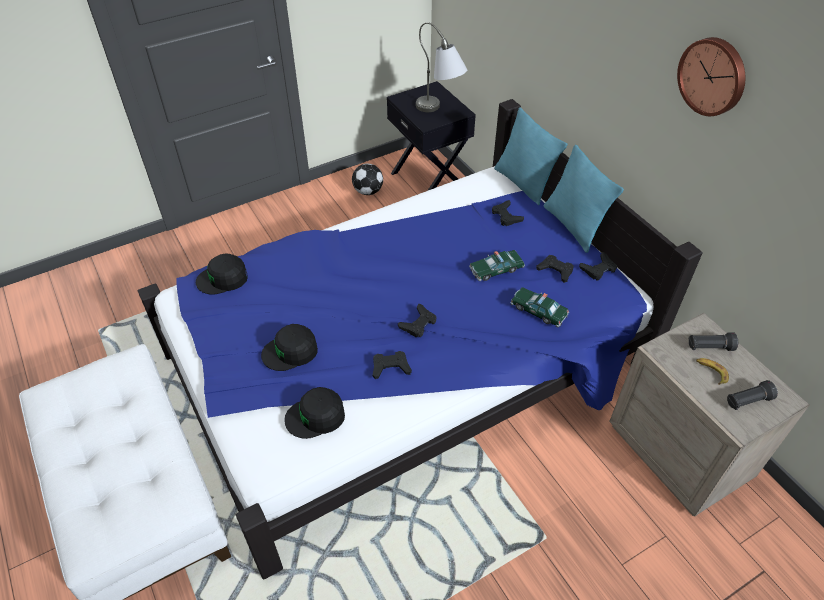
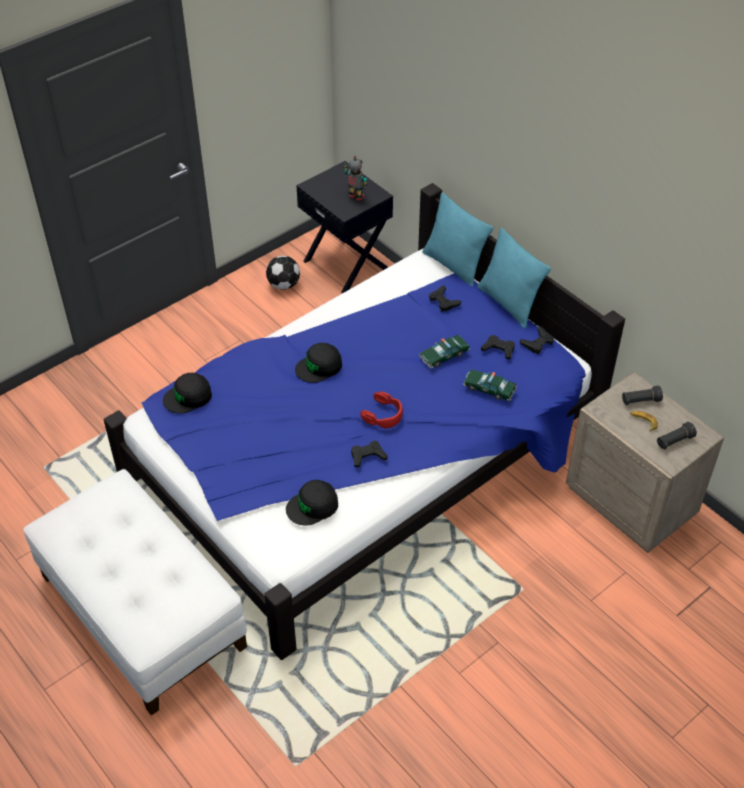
camera: 10 degrees left, 0 degrees up
black cap [261,324,318,371] -> black cap moved to [295,343,342,383]
black game controller [398,304,437,338] -> red headphones [360,391,403,428]
grey table lamp [416,22,467,112] -> toy robot [343,156,367,201]
wall clock [677,37,745,116] -> none

